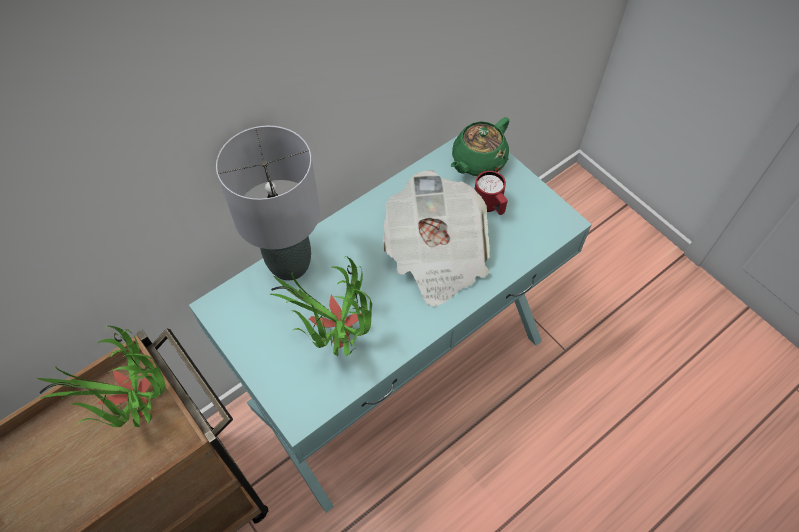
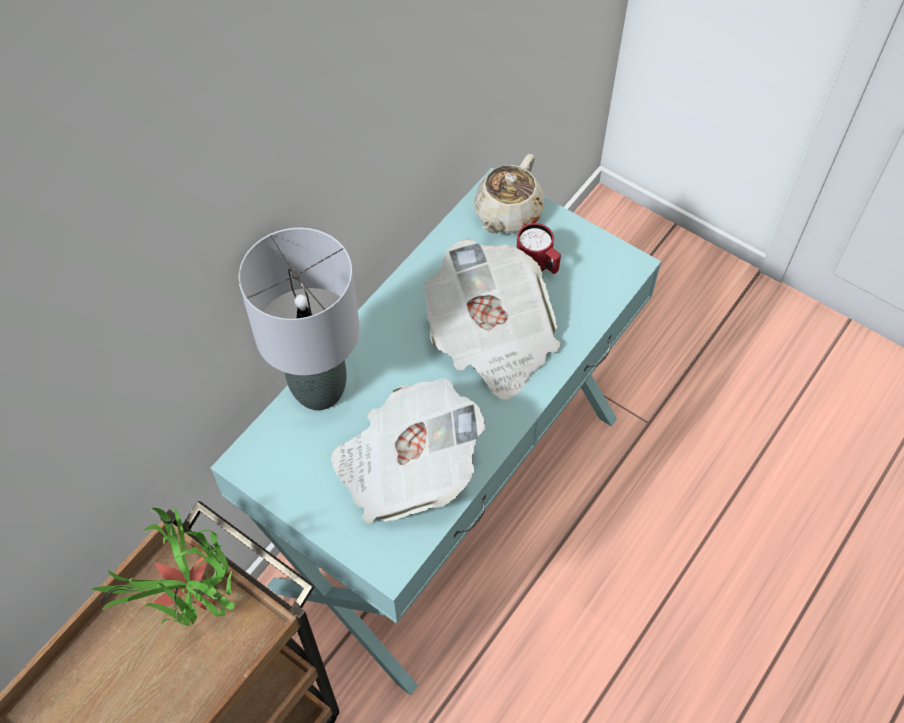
camera: 15 degrees left, 0 degrees up
potted plant [270,256,372,356] -> newspaper [331,378,485,524]
green teapot [451,117,509,176] -> beige teapot [474,154,545,234]

